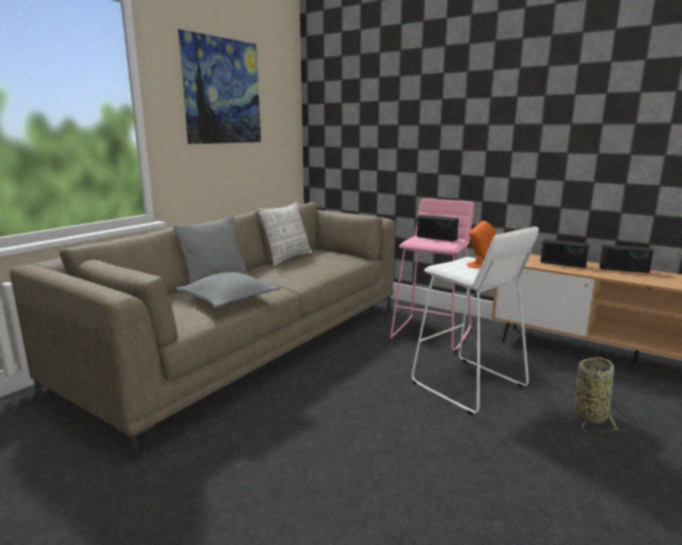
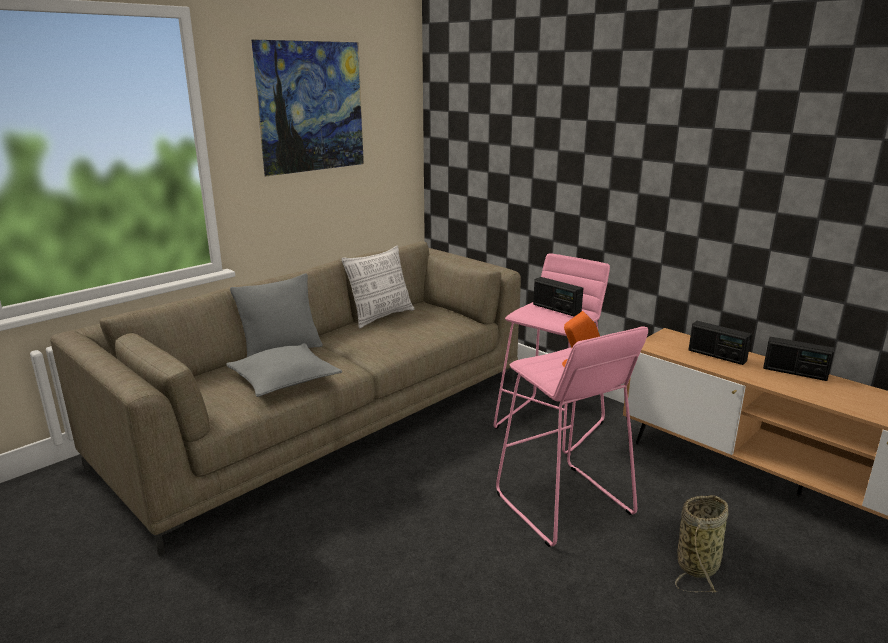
camera: 10 degrees right, 5 degrees up
white stool [412,227,539,415] -> pink stool [496,326,648,547]

